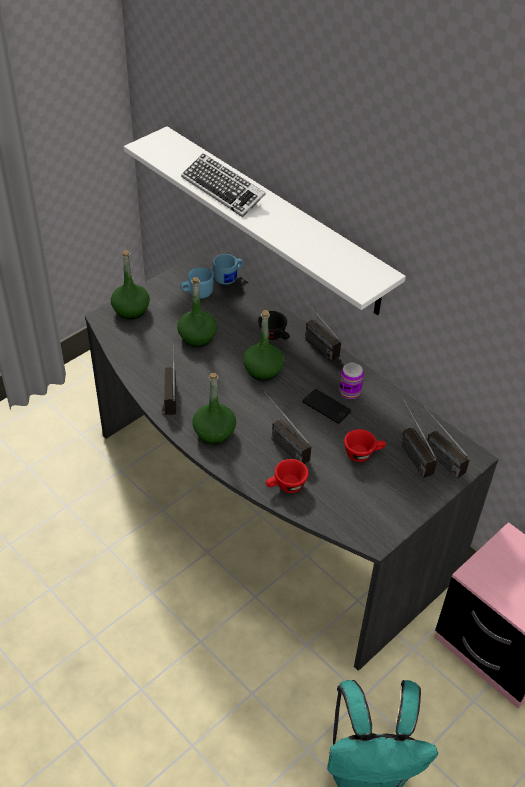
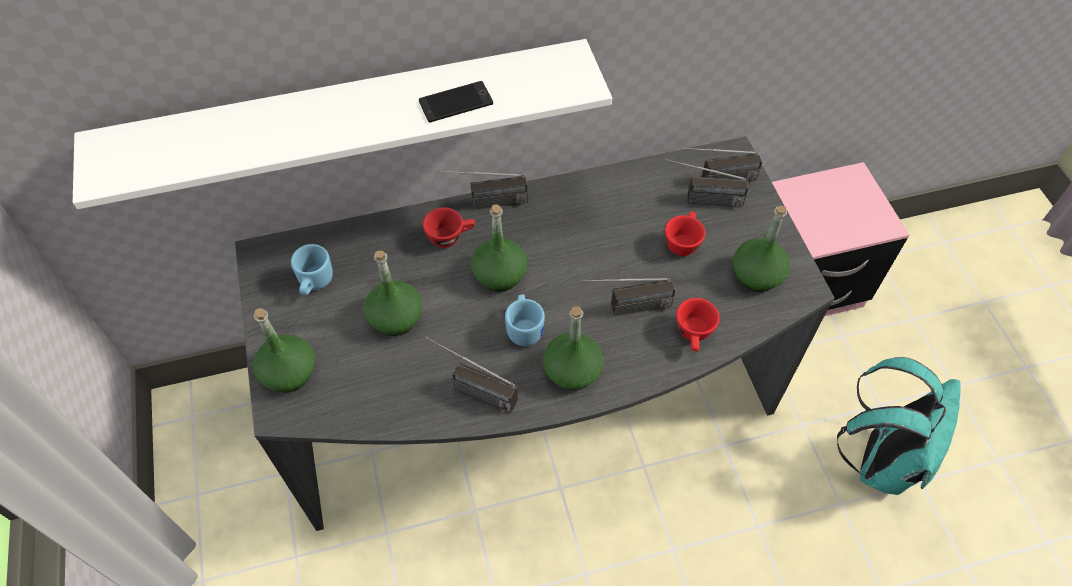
camera: 60 degrees left, 10 degrees up
keyboard [181,153,266,217] -> none
blue mug [213,254,244,285] -> blue mug moved to [505,294,545,346]
black cup [258,311,290,340] -> red cup [423,207,475,248]
phone [302,389,351,424] -> phone moved to [419,81,493,123]
can [339,363,364,399] -> none
none -> green bottle [733,205,790,292]

